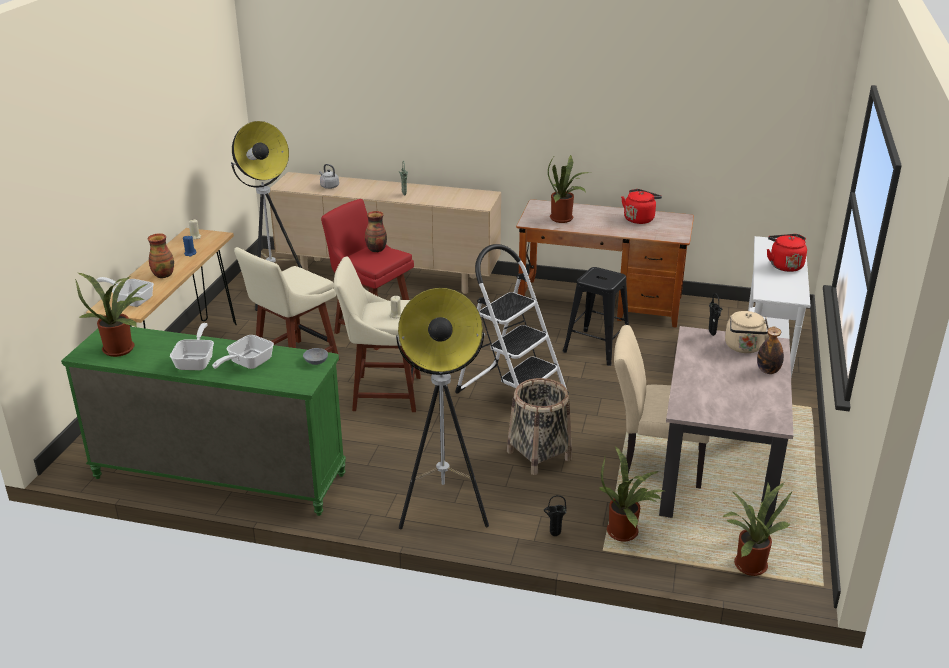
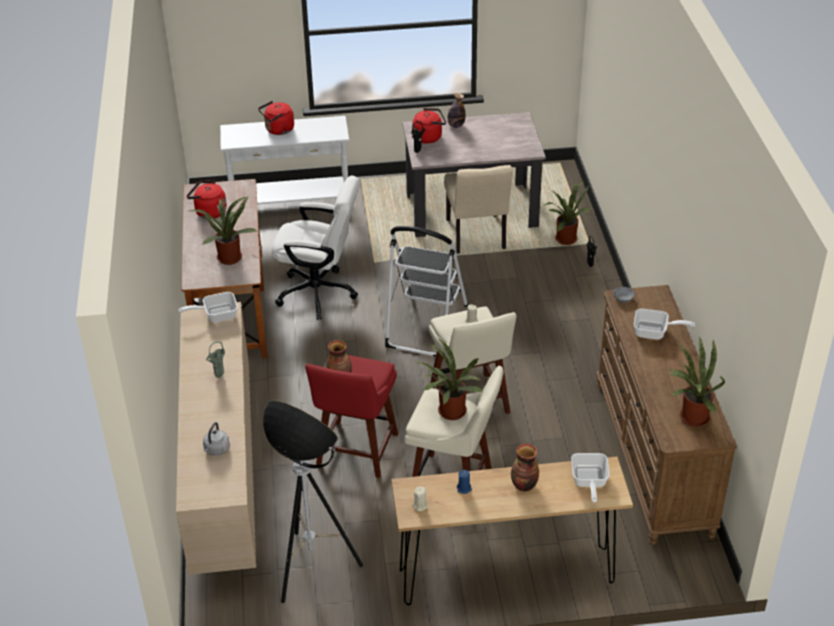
camera: 110 degrees left, 10 degrees up
green dresser [61,327,346,516] -> brown dresser [597,285,737,545]
frying pan [170,323,214,370] -> frying pan moved to [178,292,238,322]
floor lamp [396,288,489,529] -> none
basket [507,378,572,475] -> none
black stool [562,267,629,366] -> white office chair [272,176,360,320]
potted plant [723,482,792,576] -> potted plant moved to [414,338,484,420]
beige kettle [725,311,775,353] -> red kettle [412,108,446,143]

